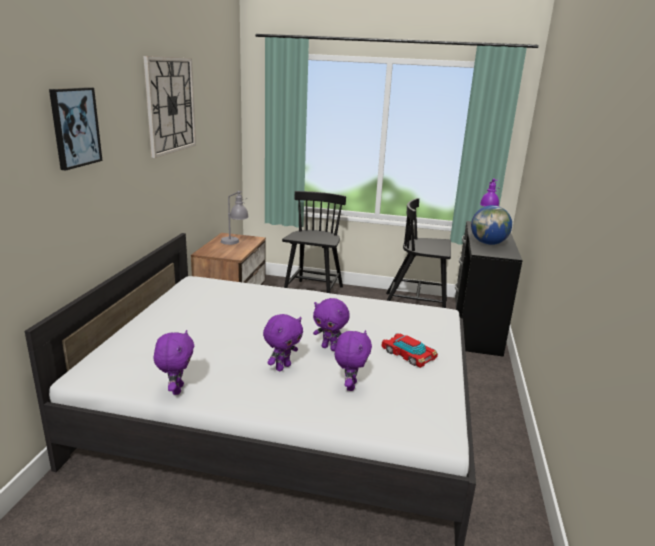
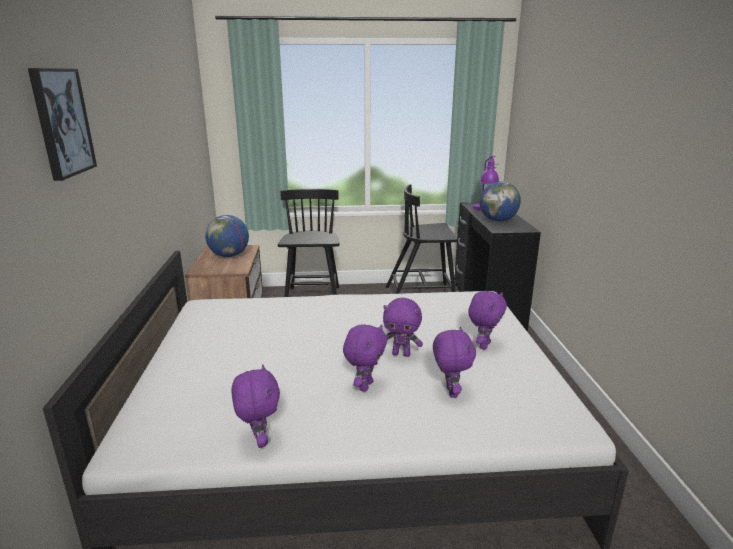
camera: 15 degrees left, 0 degrees up
wall clock [143,56,196,158] -> none
grey table lamp [221,191,249,245] -> globe [205,215,249,257]
toy car [382,333,438,368] -> purple plush toy [468,291,507,350]

